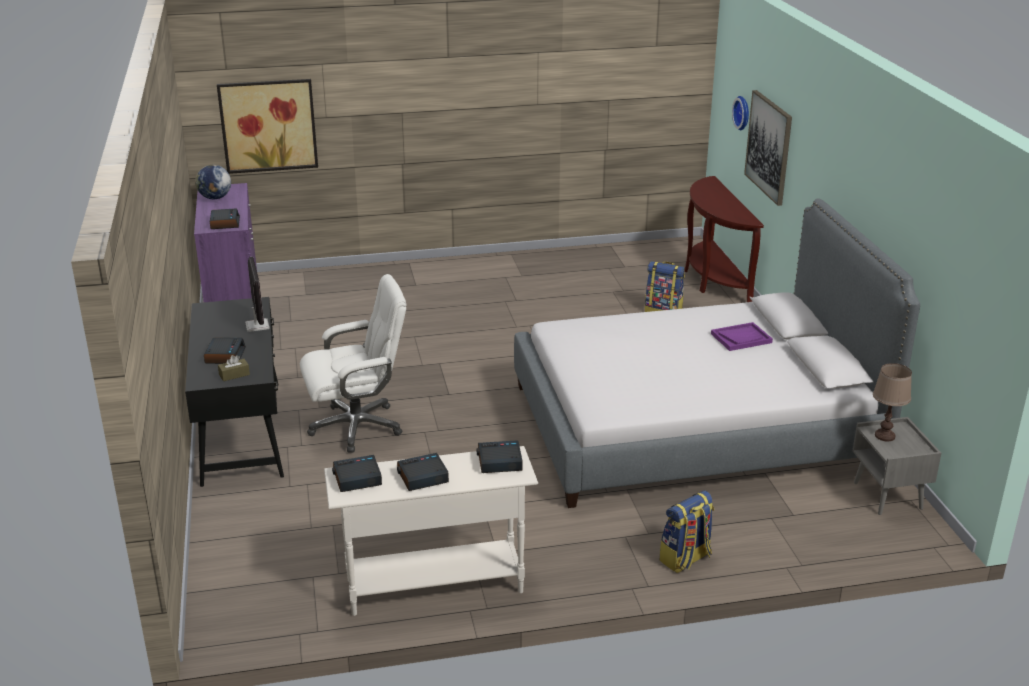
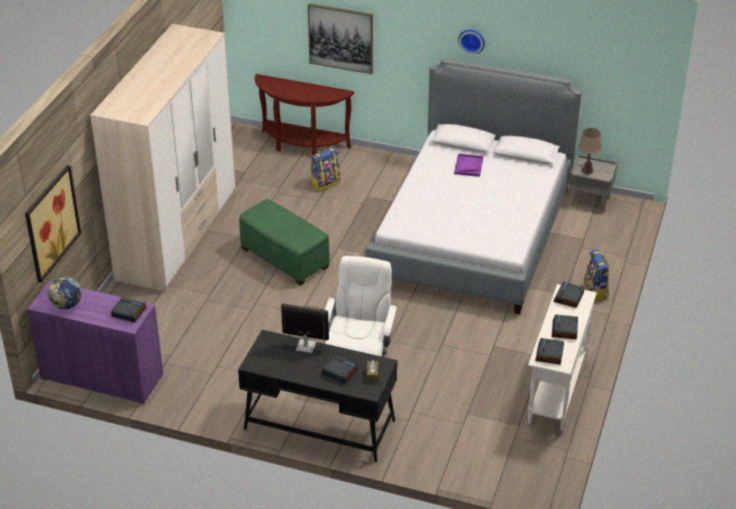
camera: 60 degrees left, 10 degrees up
wall clock [732,96,749,130] -> wall clock moved to [458,30,485,54]
none -> wardrobe [90,24,236,292]
none -> green ottoman [239,199,330,286]

